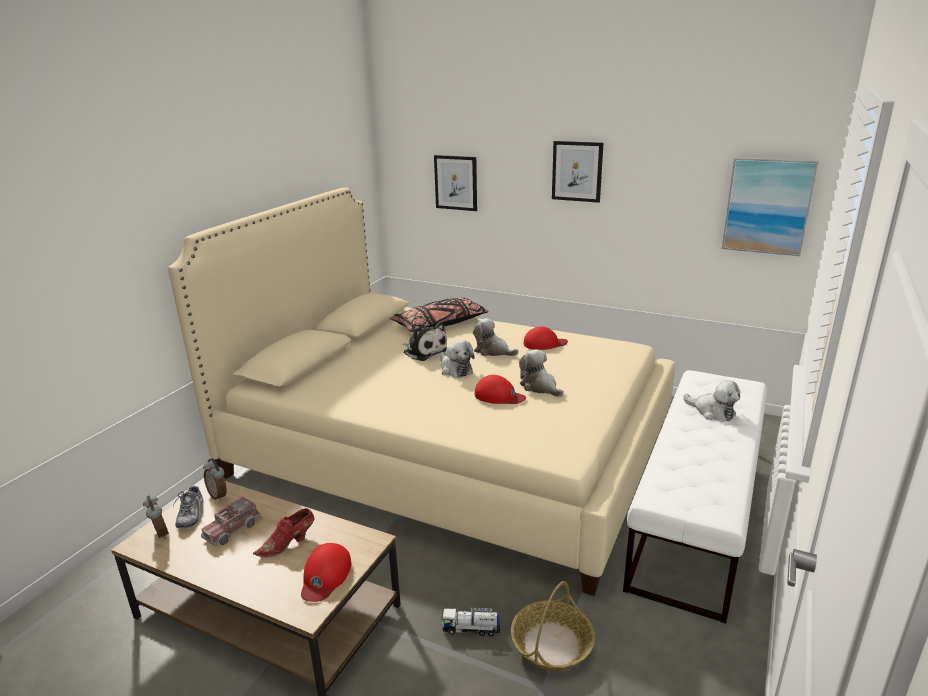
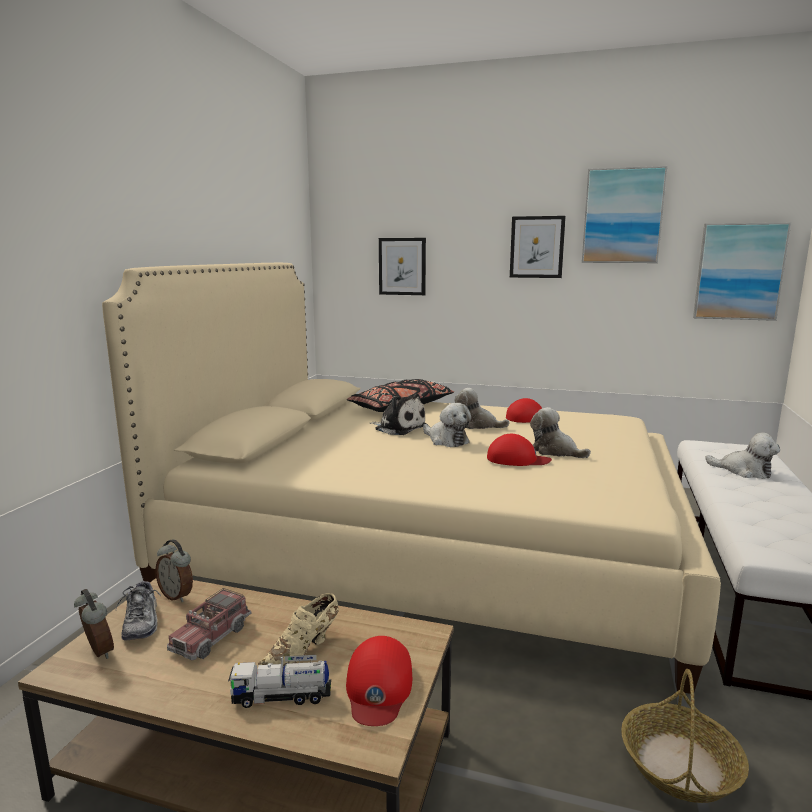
camera: 10 degrees left, 10 degrees down
red shoe [253,508,315,557] -> beige shoe [258,593,339,667]
toy truck [441,608,500,636] -> toy truck moved to [228,655,331,708]
none -> picture [582,166,668,263]

